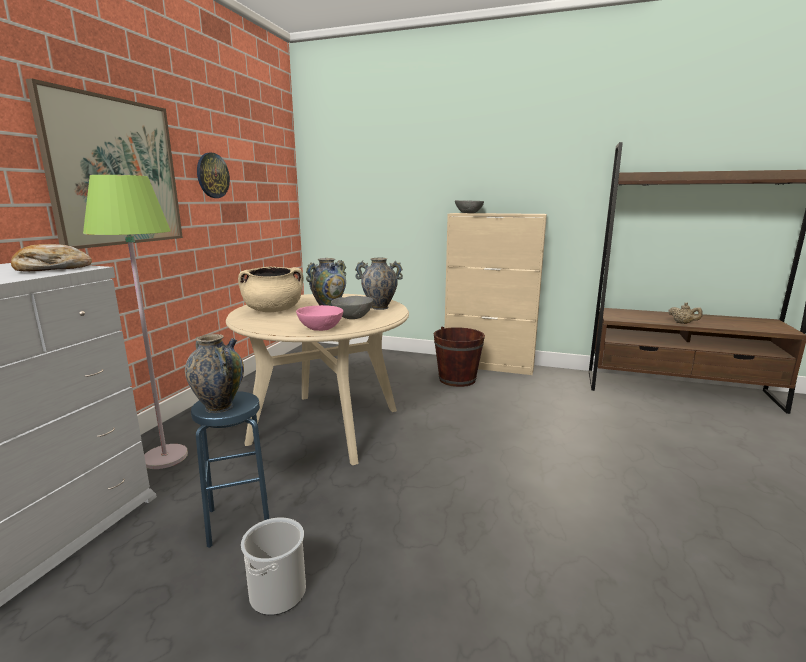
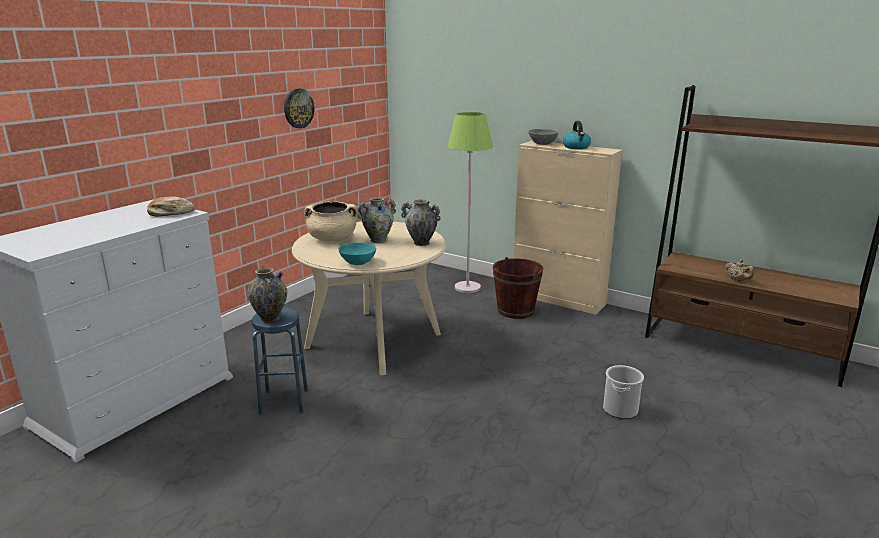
camera: 15 degrees right, 5 degrees up
picture [26,78,183,249] -> none
green floor lamp [83,175,188,469] -> green floor lamp moved to [447,112,493,293]
bucket [241,517,306,615] -> bucket moved to [603,365,644,419]
pink bowl [296,305,343,331] -> turquoise bowl [338,242,376,265]
grey bowl [331,296,373,319] -> none
none -> kettle [563,121,591,149]

